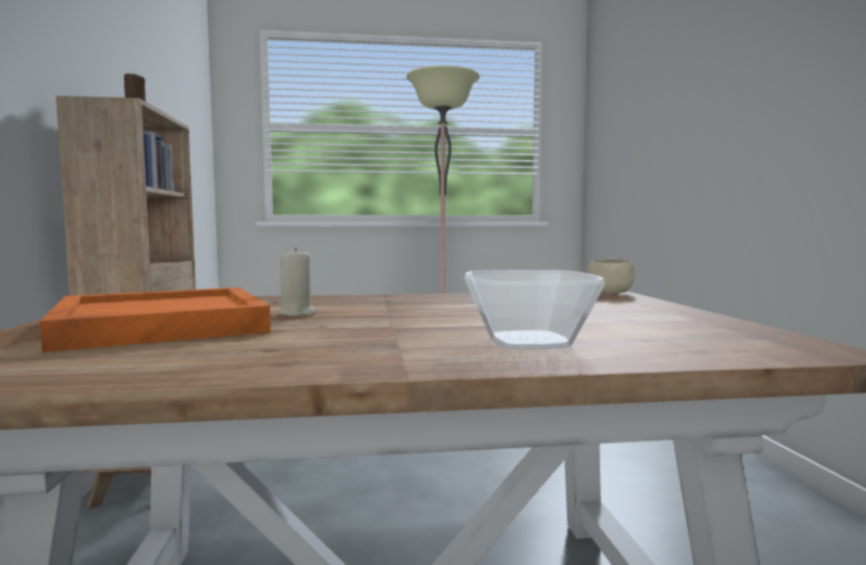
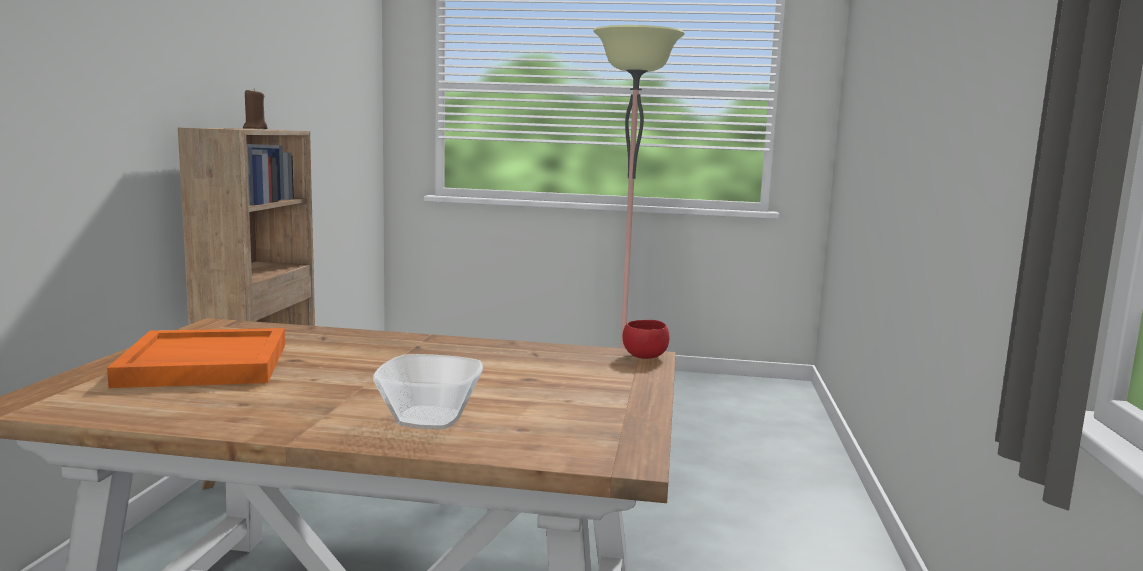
camera: 15 degrees right, 5 degrees up
beige candle [278,248,316,317] -> none
beige bowl [587,259,635,294] -> red bowl [623,320,669,359]

